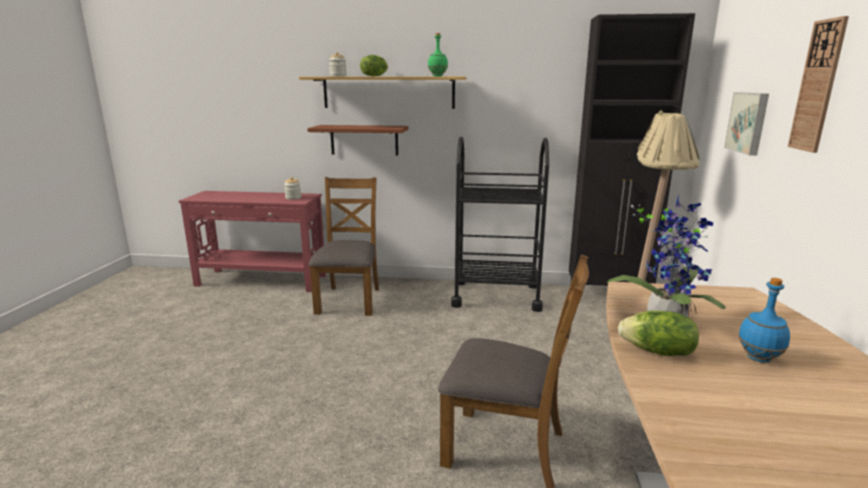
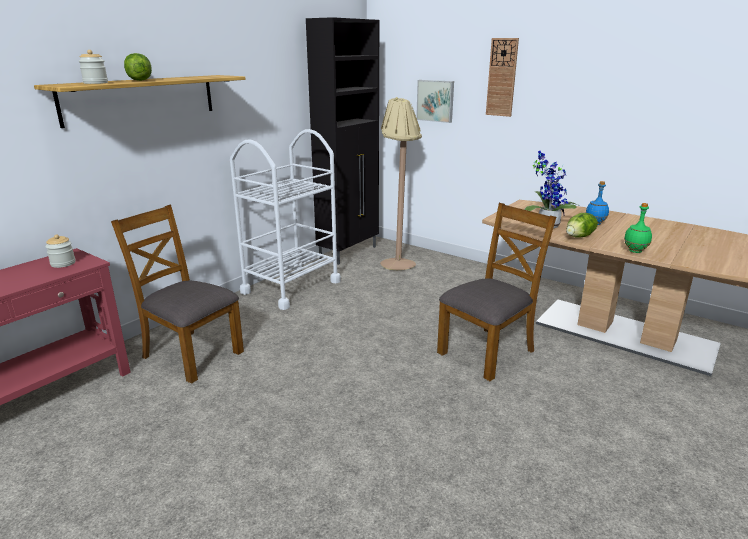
camera: 60 degrees left, 5 degrees up
brown shelf [307,125,409,156] -> none
green bottle [428,33,448,76] -> green bottle moved to [624,203,652,253]
black cart [451,137,549,312] -> white cart [230,129,341,310]

